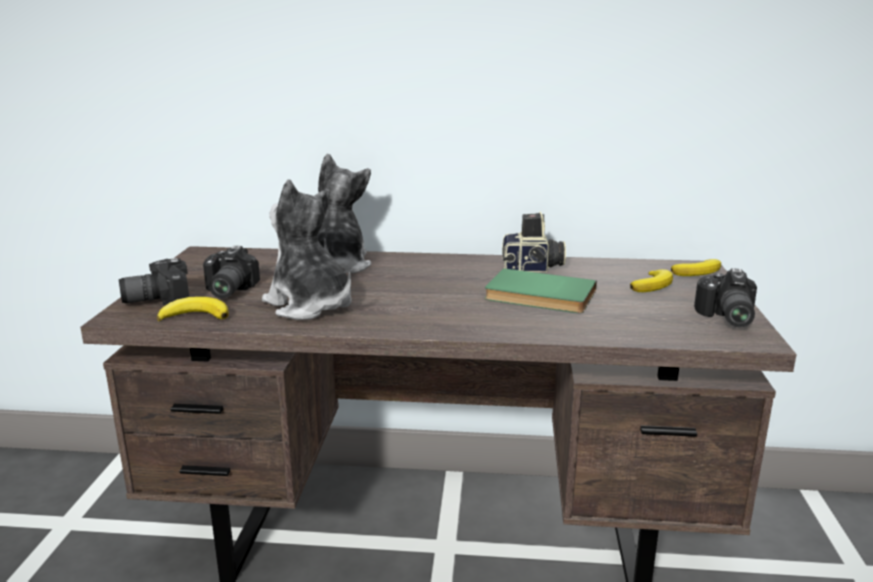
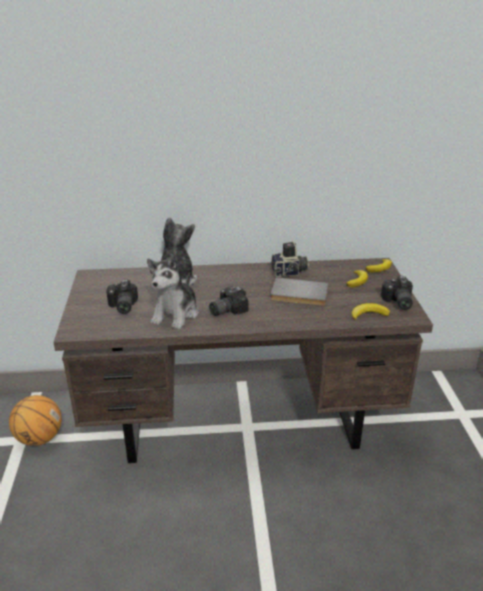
camera: 10 degrees left, 10 degrees up
camera [119,258,189,305] -> camera moved to [209,286,249,316]
banana [157,297,229,321] -> banana moved to [352,303,390,320]
plush toy [262,179,352,320] -> plush toy turned 105 degrees counterclockwise [147,254,199,329]
green book [485,268,597,313] -> grey book [270,277,329,306]
none -> basketball [9,395,62,446]

